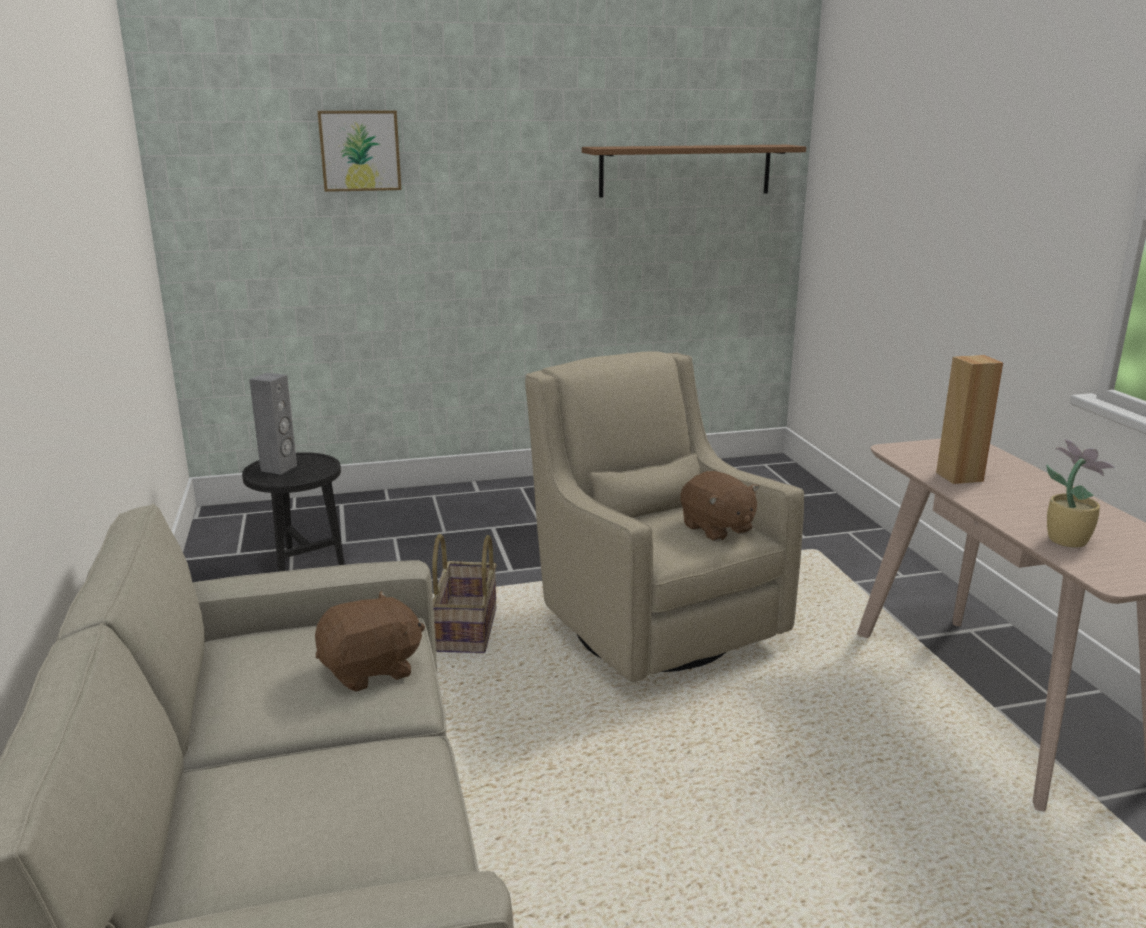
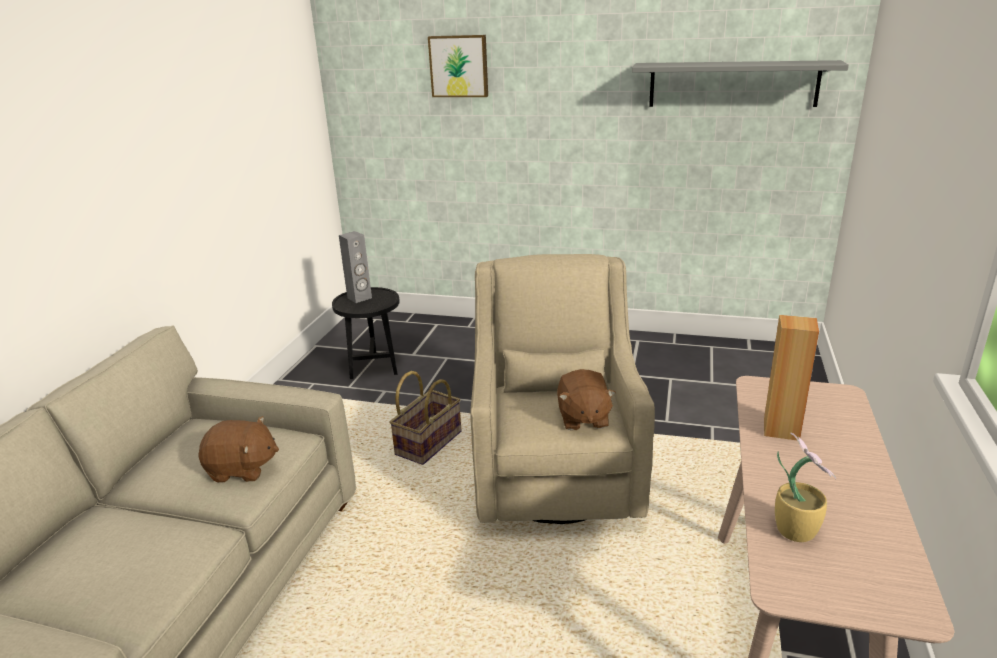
camera: 30 degrees right, 5 degrees up
brown shelf [582,145,806,198] -> grey shelf [632,60,849,107]

